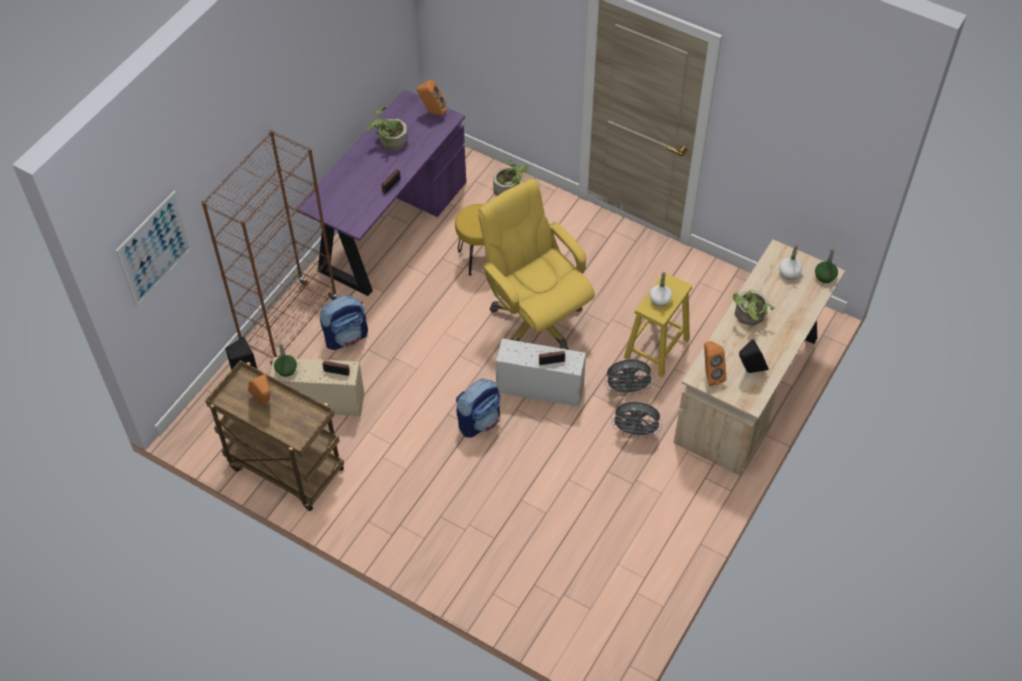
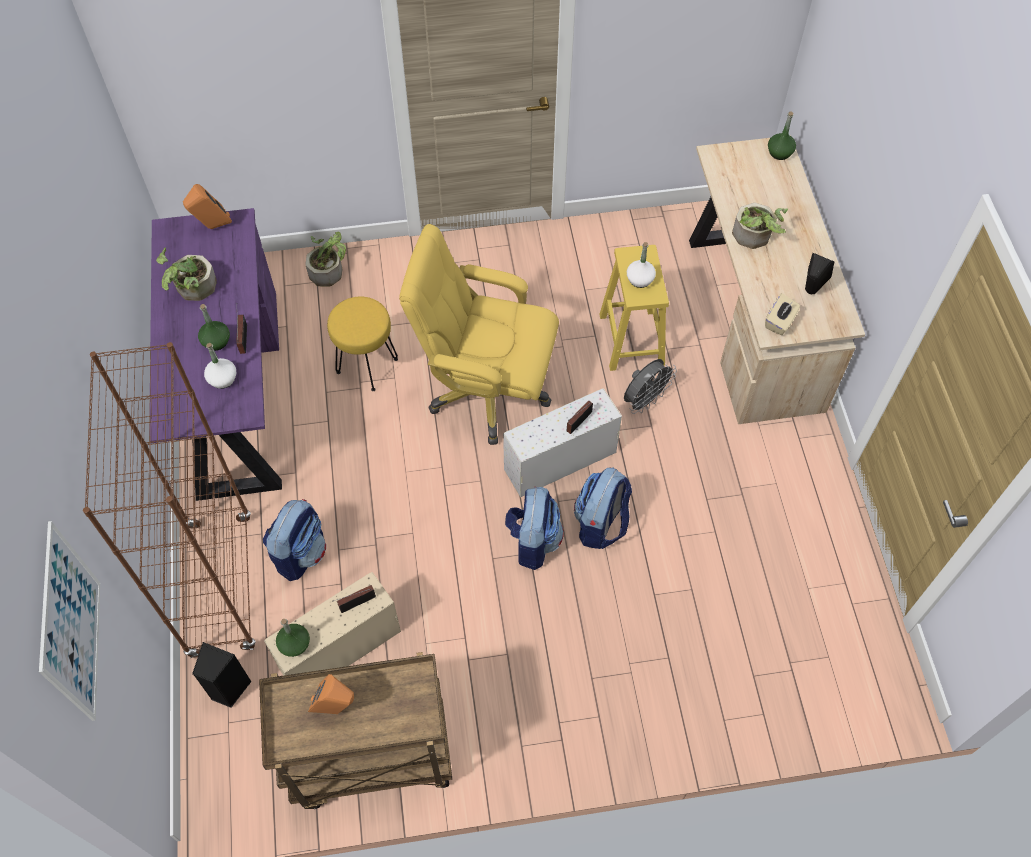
camera: 40 degrees left, 5 degrees up
grey fan [611,402,662,439] -> none
orange speaker [704,341,726,386] -> beige tissue box [765,293,800,335]
white bottle [779,244,802,279] -> white bottle moved to [204,343,236,389]
none -> green bottle [198,304,230,351]
none -> backpack [574,467,632,549]

